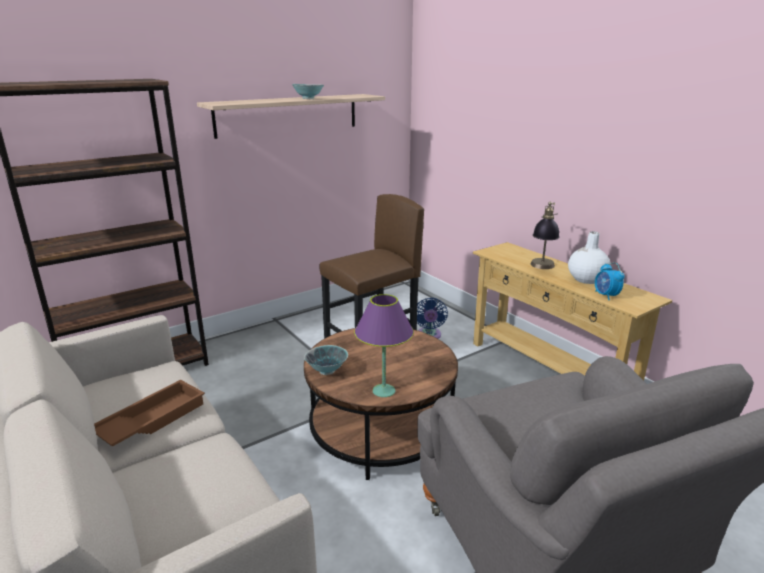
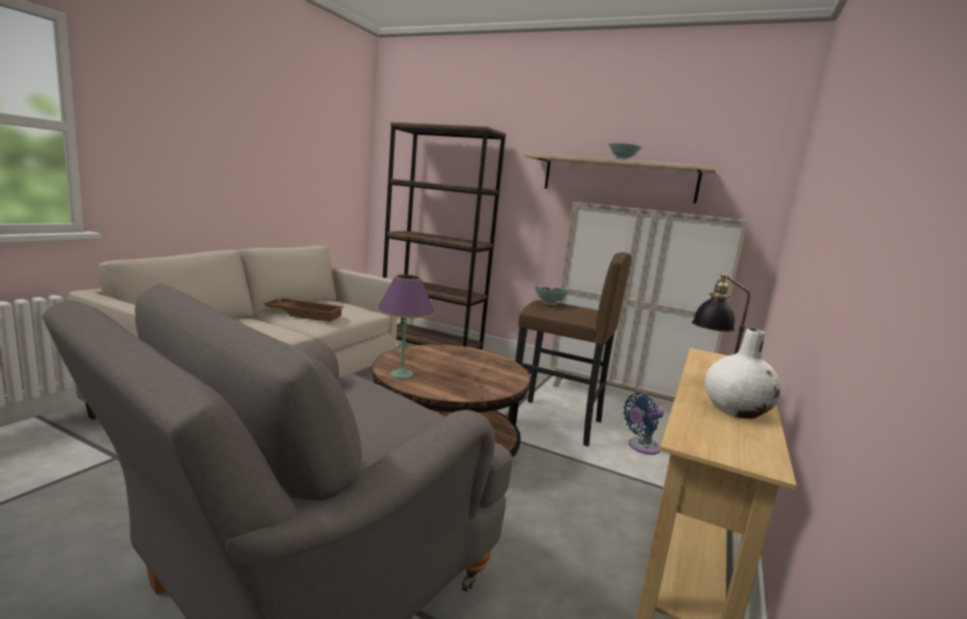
camera: 60 degrees right, 10 degrees down
bowl [304,345,348,375] -> bowl moved to [534,285,570,305]
alarm clock [595,262,625,300] -> none
none -> beige cabinet [550,202,748,400]

